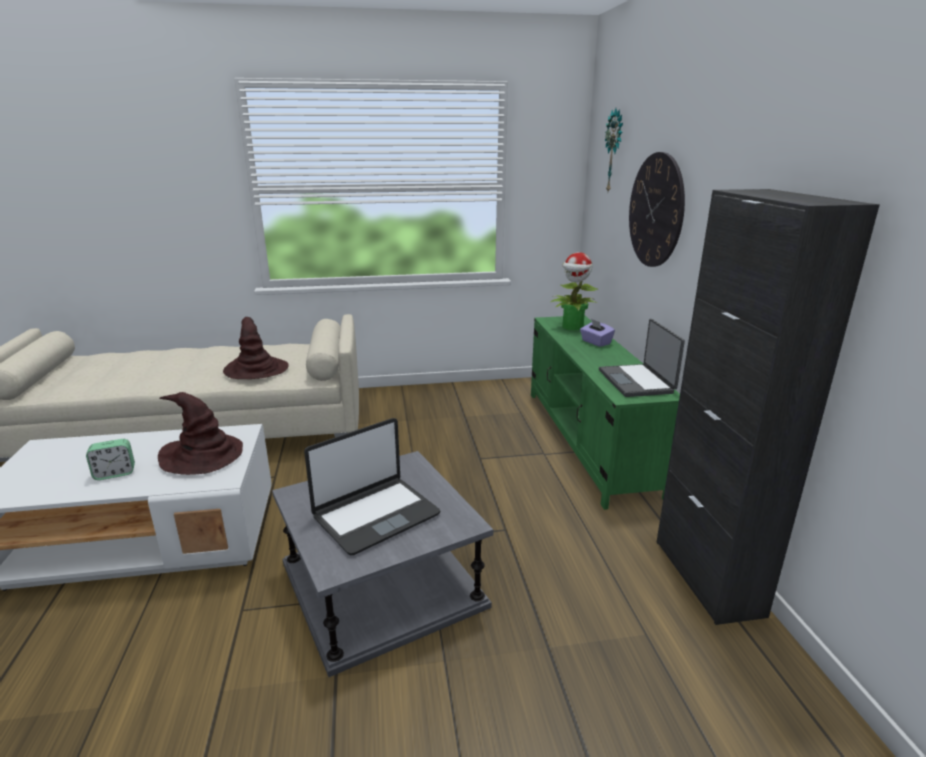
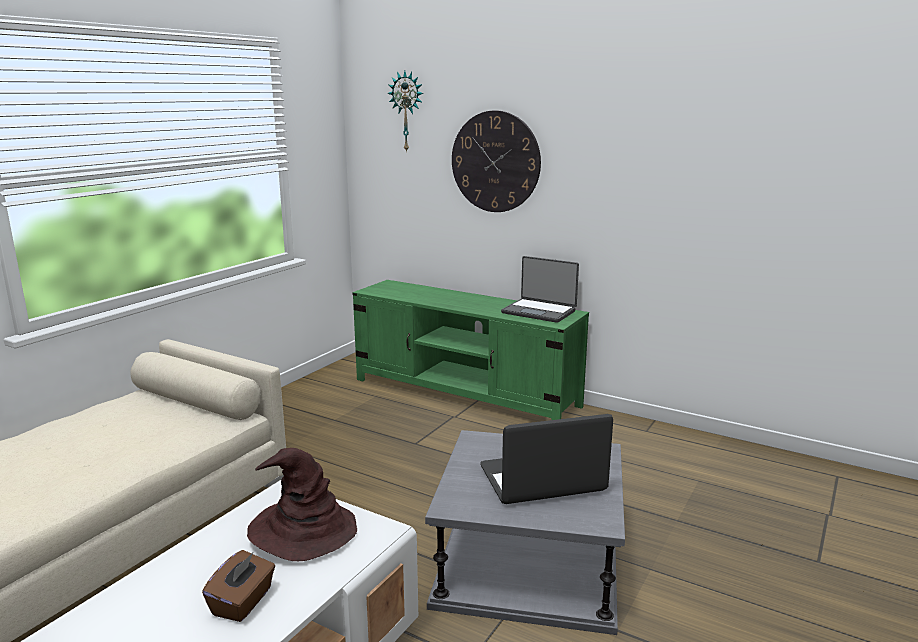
camera: 50 degrees left, 5 degrees down
alarm clock [86,439,135,480] -> brown tissue box [202,550,275,622]
brown hat [223,317,289,379] -> none
laptop [304,418,440,555] -> laptop turned 105 degrees counterclockwise [480,414,613,504]
potted plant [551,252,598,331] -> none
purple tissue box [580,319,615,347] -> none
black cabinet [656,189,879,625] -> none

